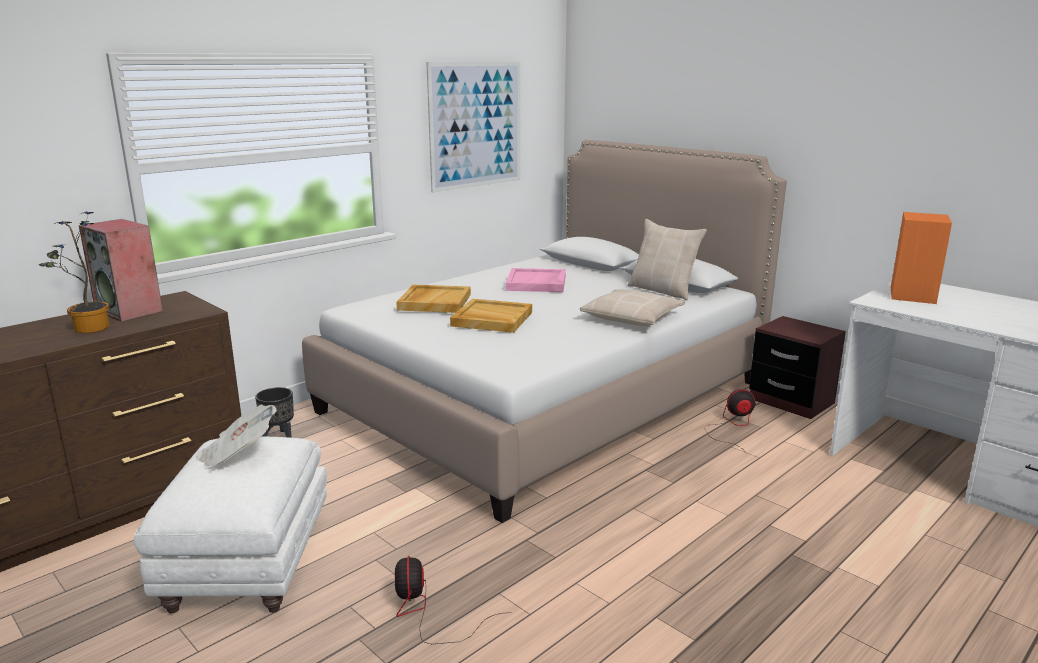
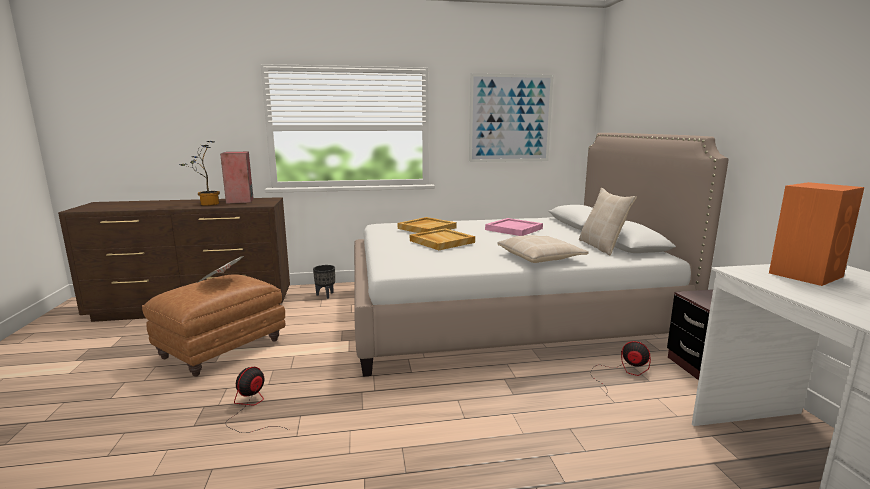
camera: 35 degrees right, 5 degrees down
white ottoman [134,437,327,613] -> brown ottoman [142,274,285,376]

